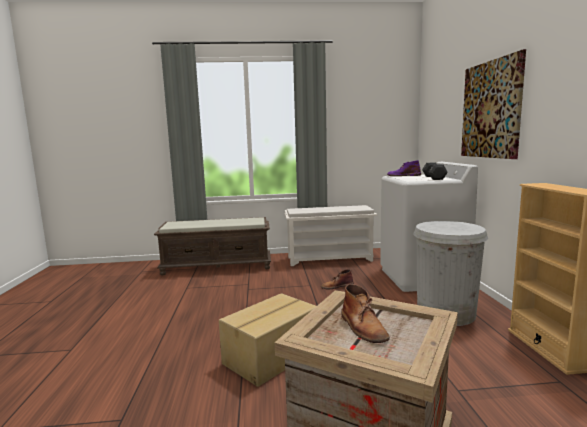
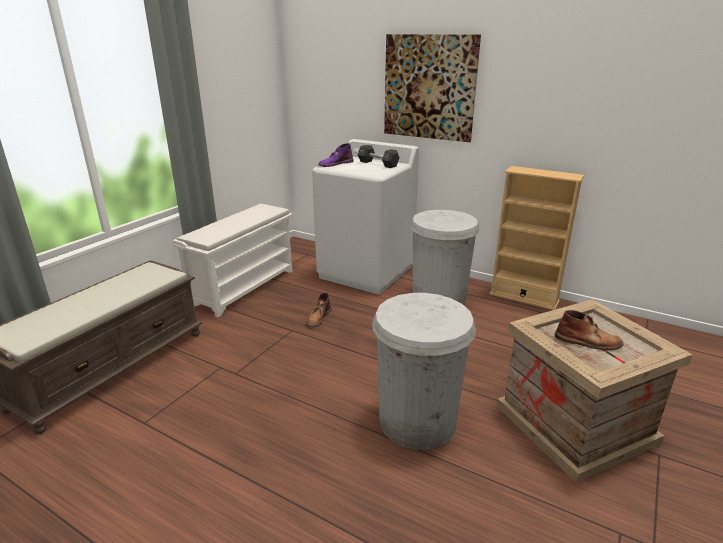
camera: 55 degrees left, 15 degrees up
cardboard box [219,293,316,387] -> white trash can [372,293,476,450]

